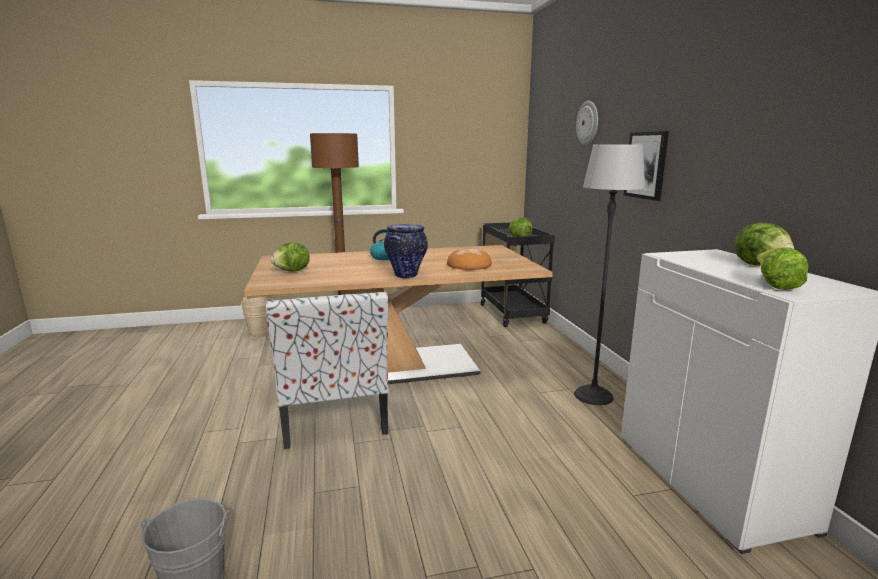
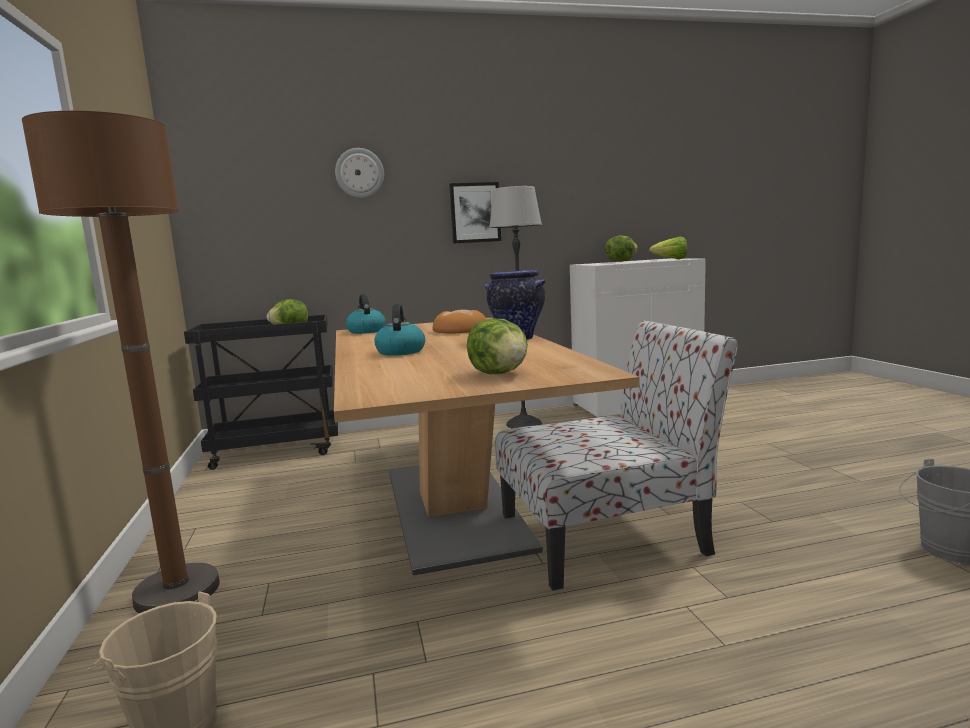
camera: 90 degrees left, 5 degrees down
none -> kettle [346,294,386,334]

